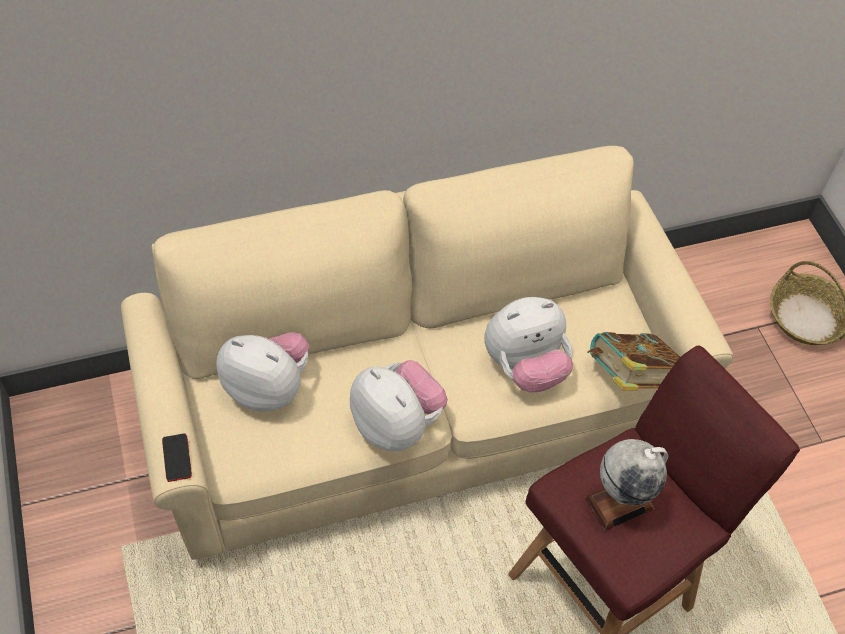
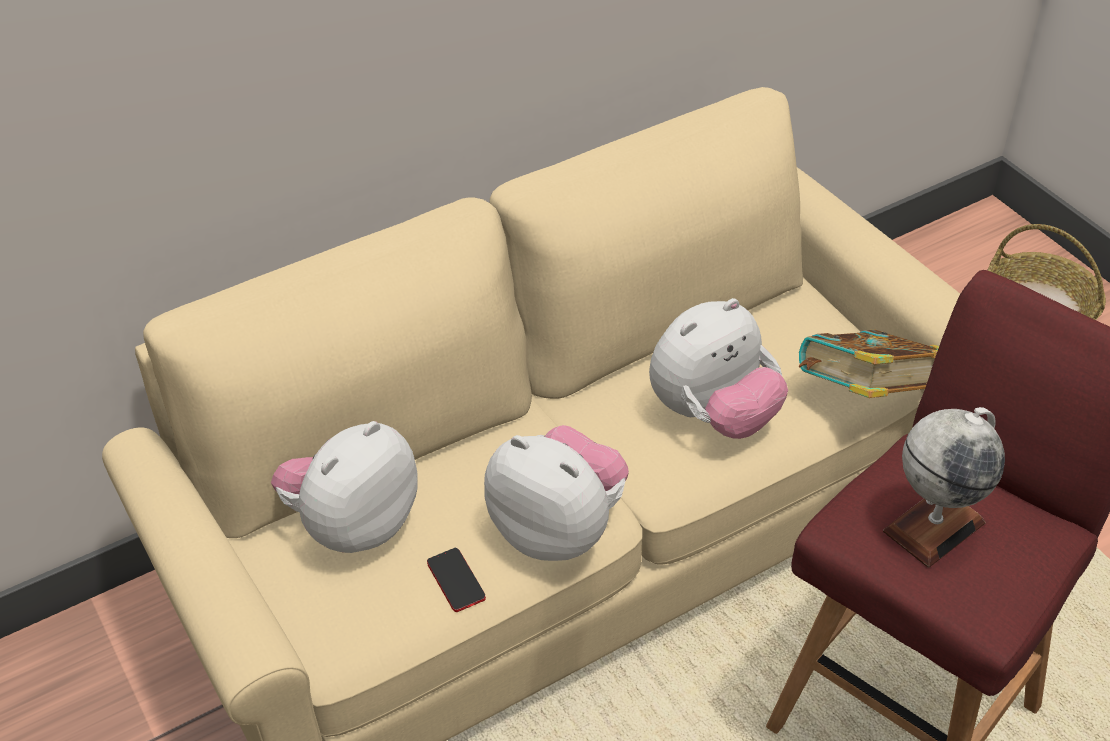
camera: 10 degrees left, 10 degrees down
phone [162,433,192,482] -> phone moved to [427,548,486,612]
plush toy [216,332,309,412] -> plush toy turned 60 degrees counterclockwise [271,421,418,553]

